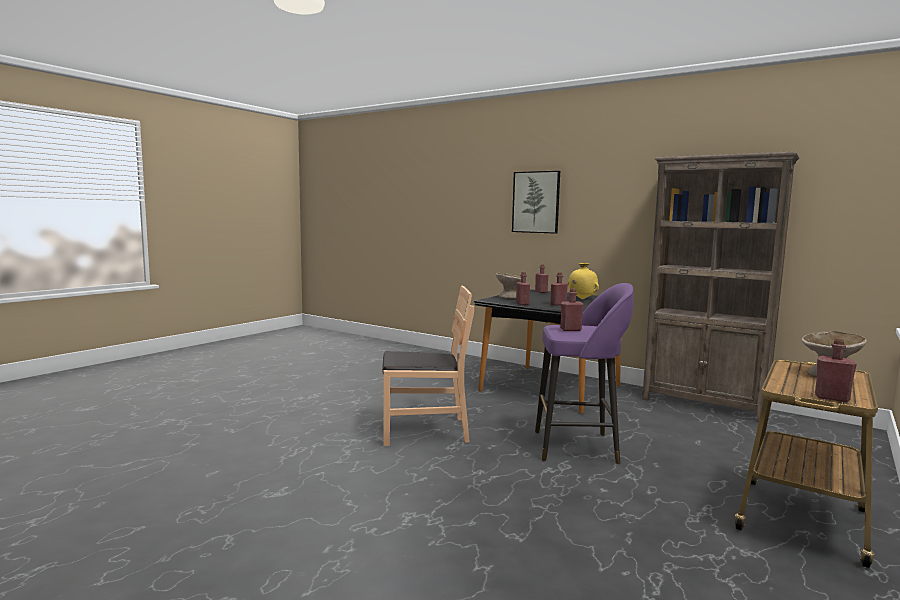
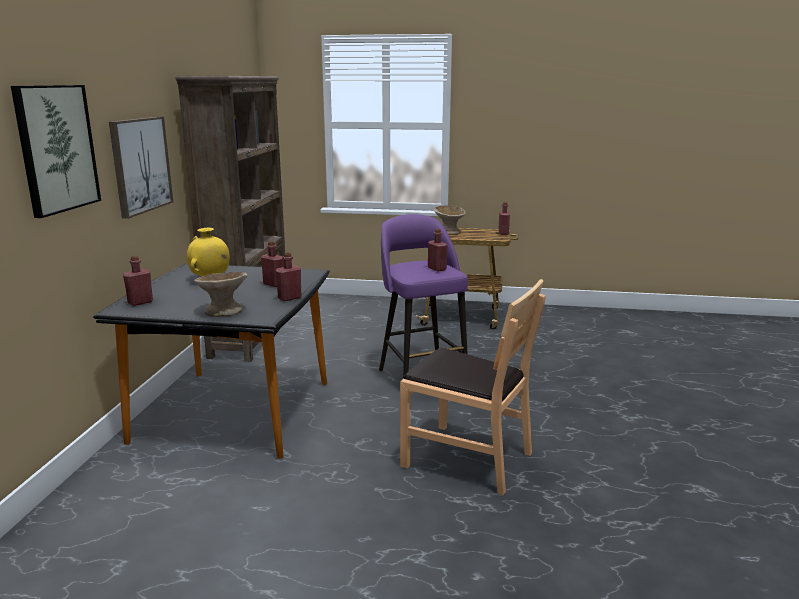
camera: 115 degrees left, 10 degrees up
brown chair [382,285,474,446] -> brown chair turned 150 degrees clockwise [400,279,545,495]
none -> picture [109,117,173,219]

